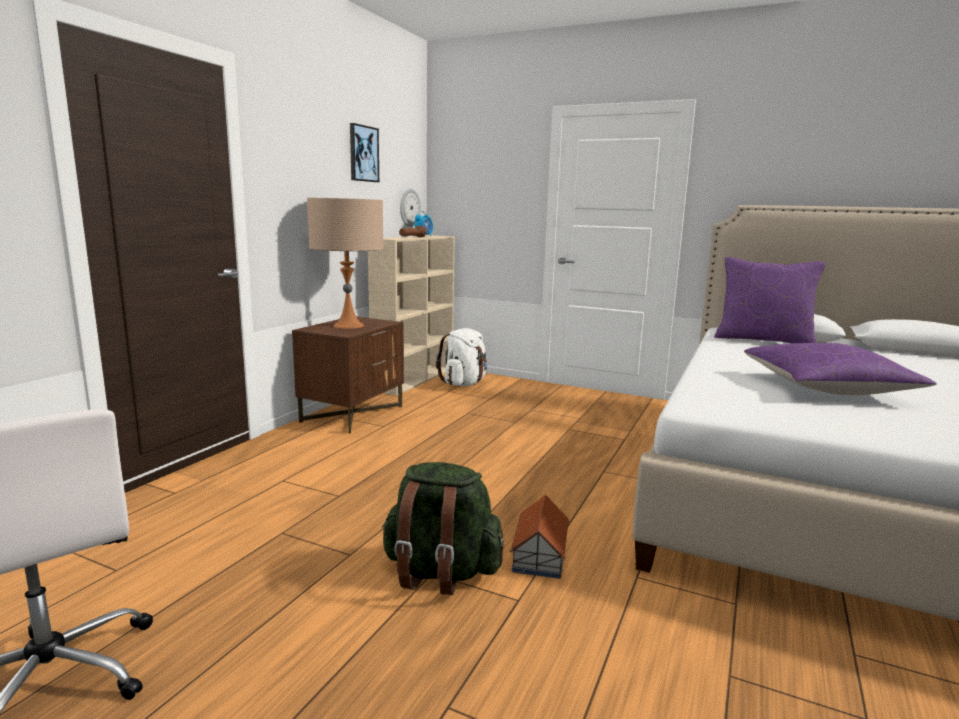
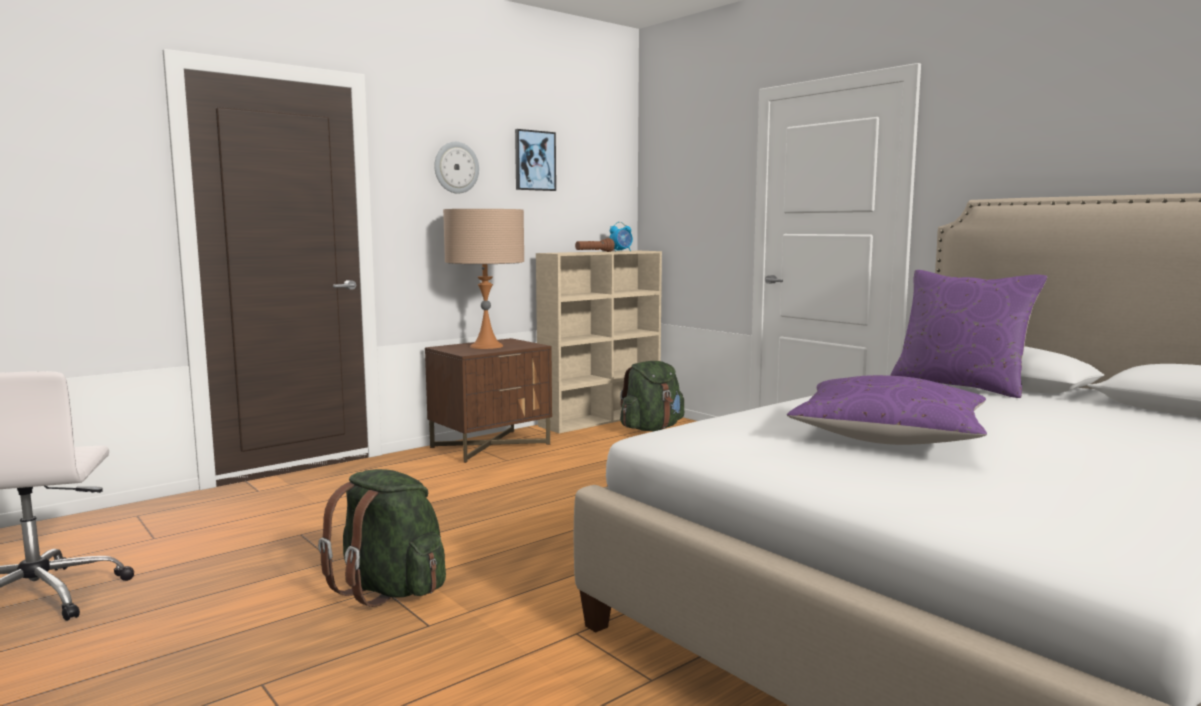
camera: 25 degrees right, 5 degrees down
wall clock [400,189,420,227] -> wall clock moved to [434,142,479,194]
white backpack [436,328,487,386] -> green backpack [620,361,684,431]
toy house [510,495,570,579] -> none

